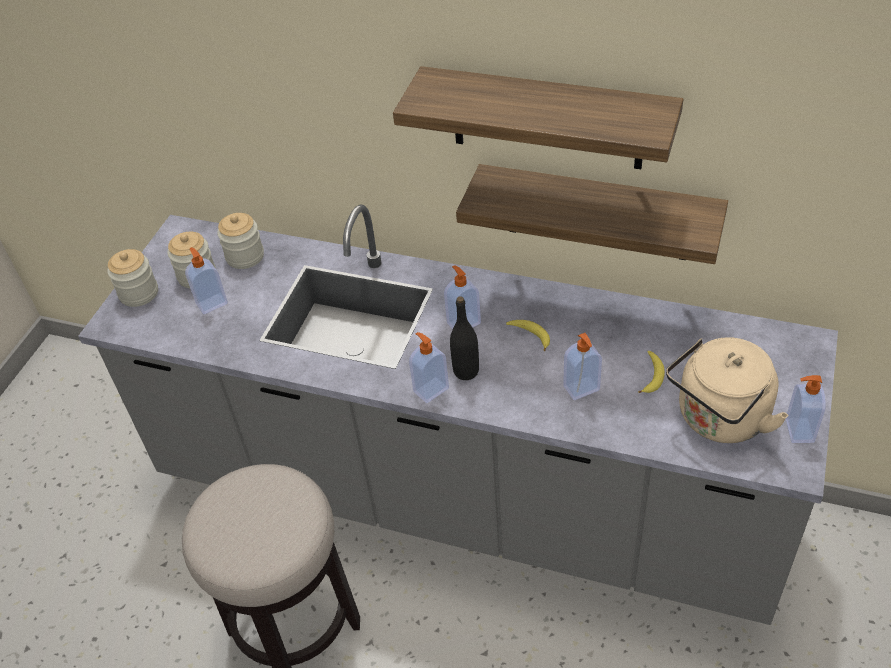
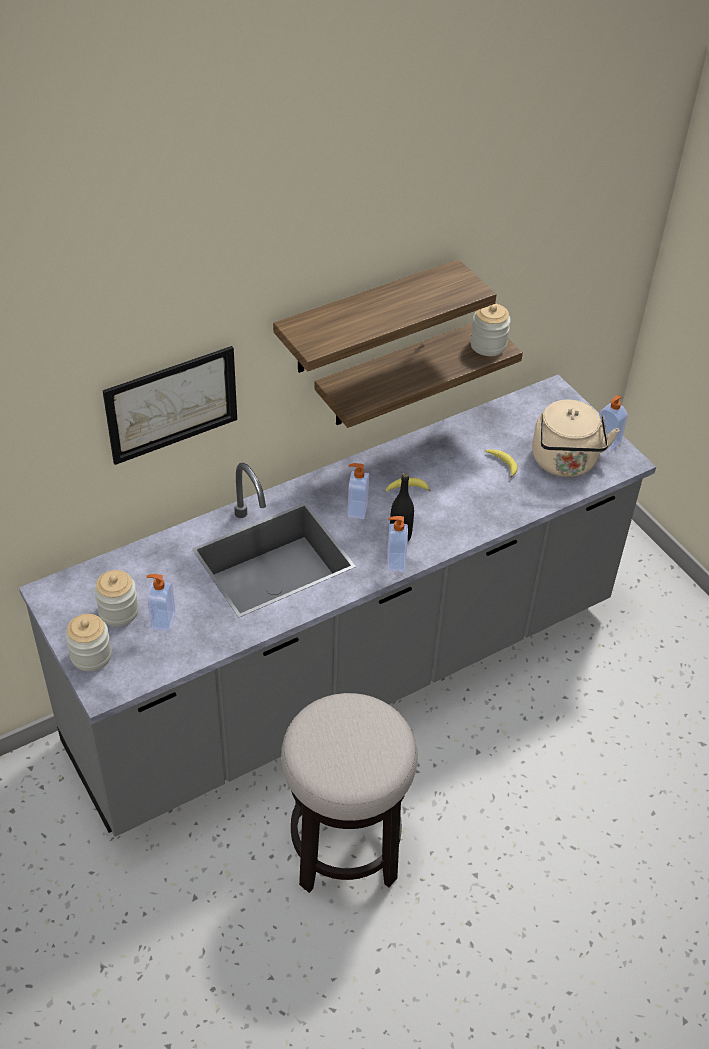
camera: 55 degrees left, 0 degrees up
jar [217,213,264,269] -> jar moved to [470,303,511,356]
soap dispenser [563,333,602,400] -> none
none -> picture [103,346,237,465]

